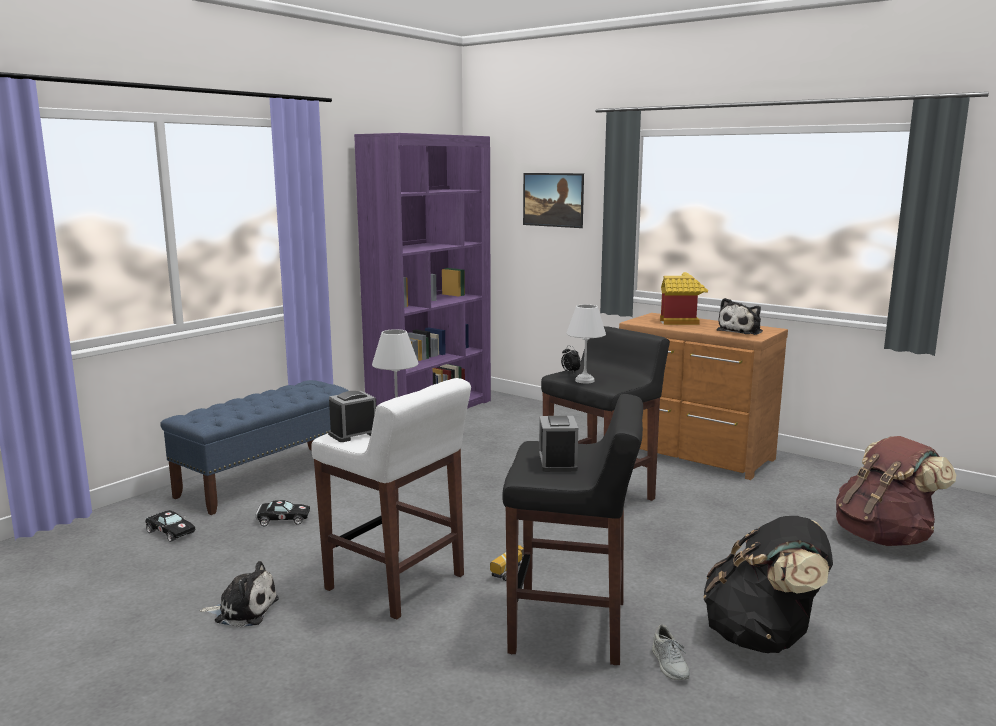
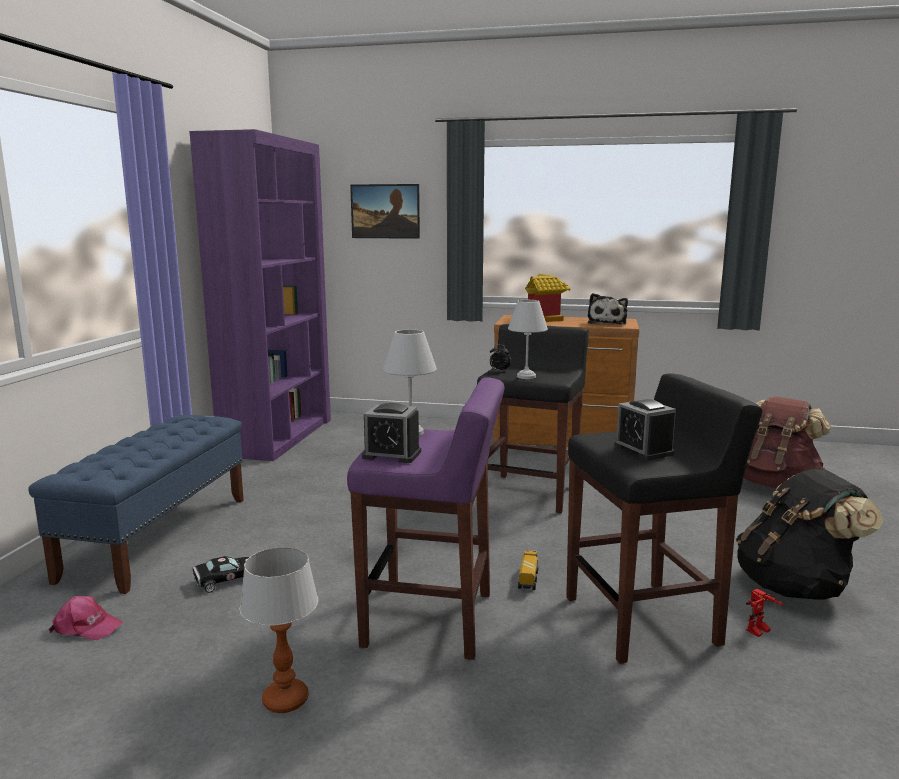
camera: 25 degrees left, 0 degrees up
black toy car [145,510,195,542] -> pink cap [49,596,123,640]
plush toy [200,561,279,627] -> table lamp [240,547,318,713]
white stool [312,378,471,620] -> purple stool [347,377,504,660]
alarm clock [328,391,376,442] -> alarm clock turned 105 degrees counterclockwise [362,403,421,463]
grey shoe [652,624,690,680] -> toy robot [746,589,783,637]

